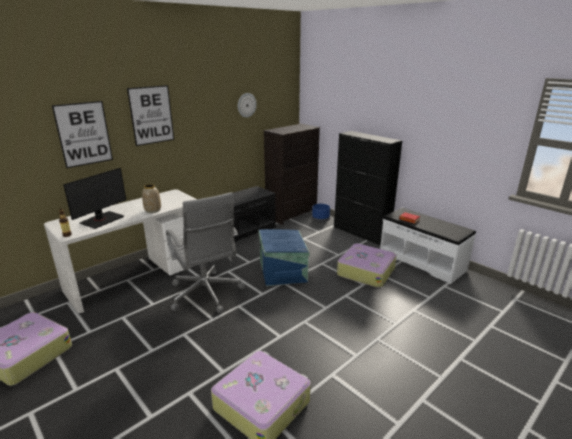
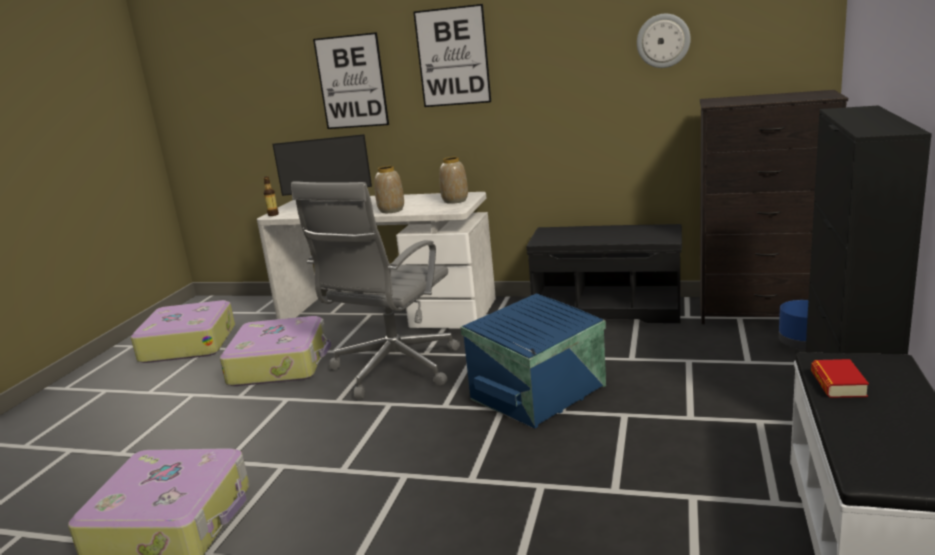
camera: 60 degrees right, 5 degrees down
suitcase [337,243,397,288] -> suitcase moved to [220,316,331,386]
none -> vase [439,157,468,204]

